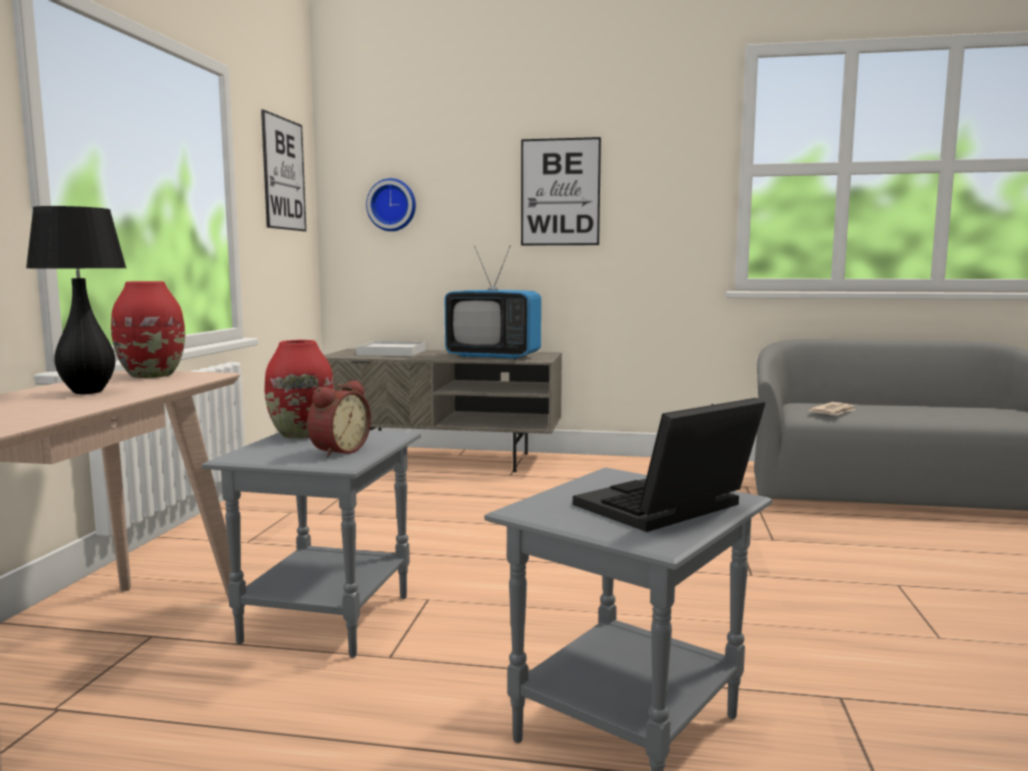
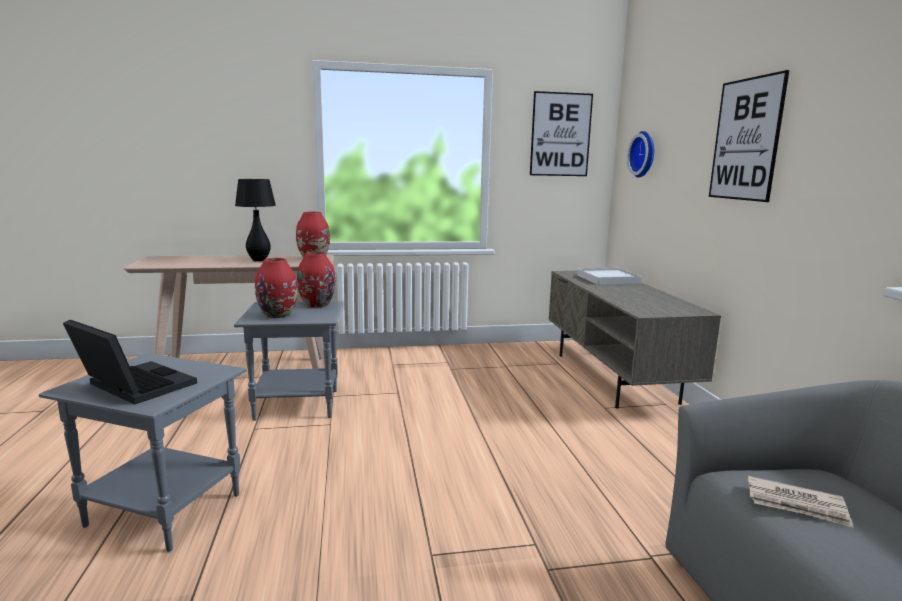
camera: 70 degrees right, 5 degrees up
alarm clock [307,380,371,458] -> red vase [255,258,297,318]
television [445,245,541,359] -> none

